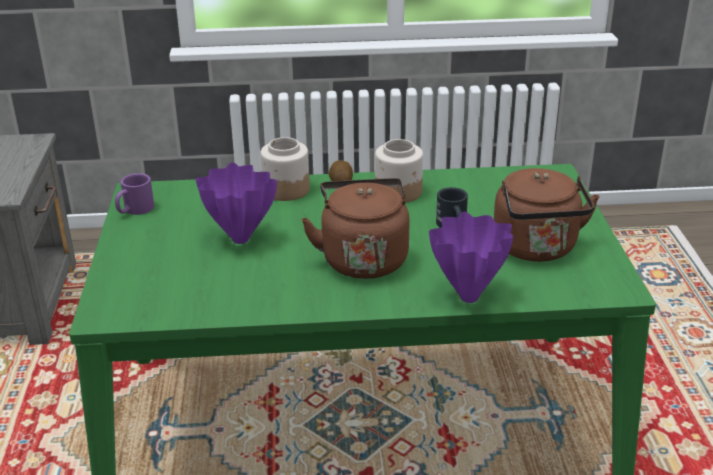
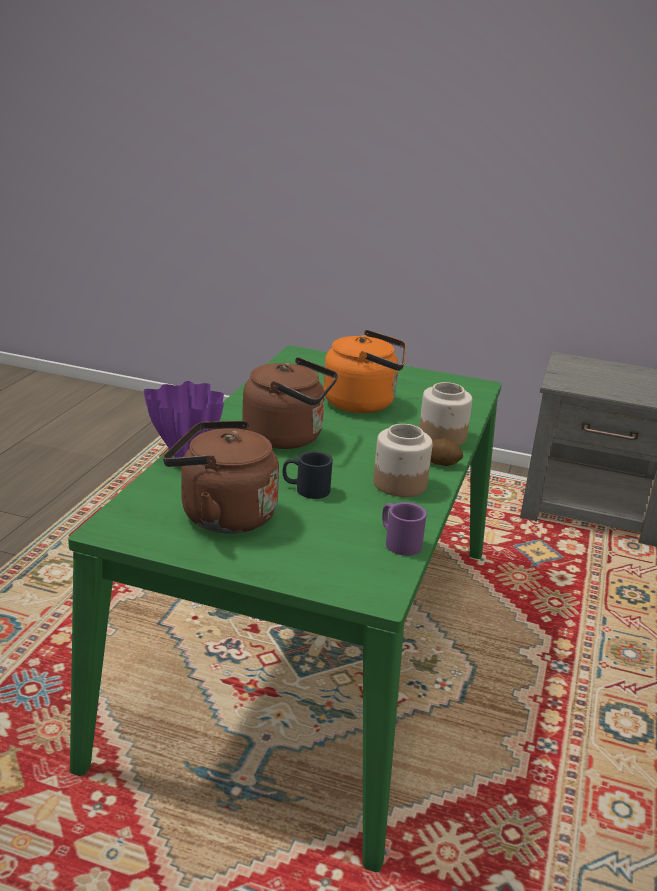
camera: 110 degrees right, 5 degrees down
purple mug [115,173,154,215] -> purple mug moved to [382,502,427,556]
purple vase [195,163,277,244] -> orange kettle [323,330,406,413]

